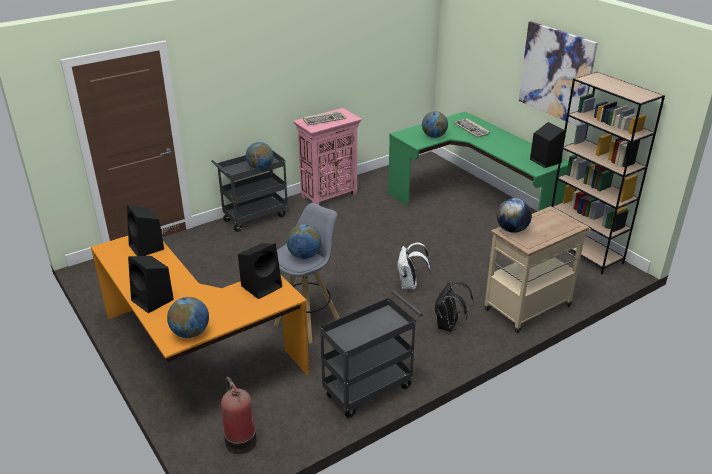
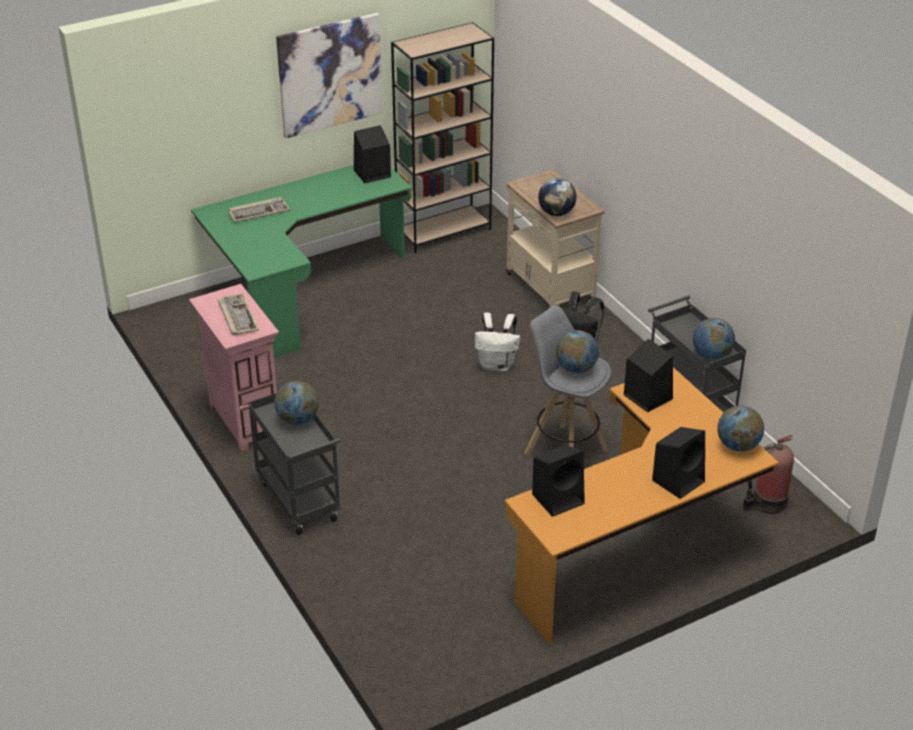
camera: 85 degrees left, 5 degrees up
globe [422,111,448,138] -> globe moved to [693,318,735,360]

